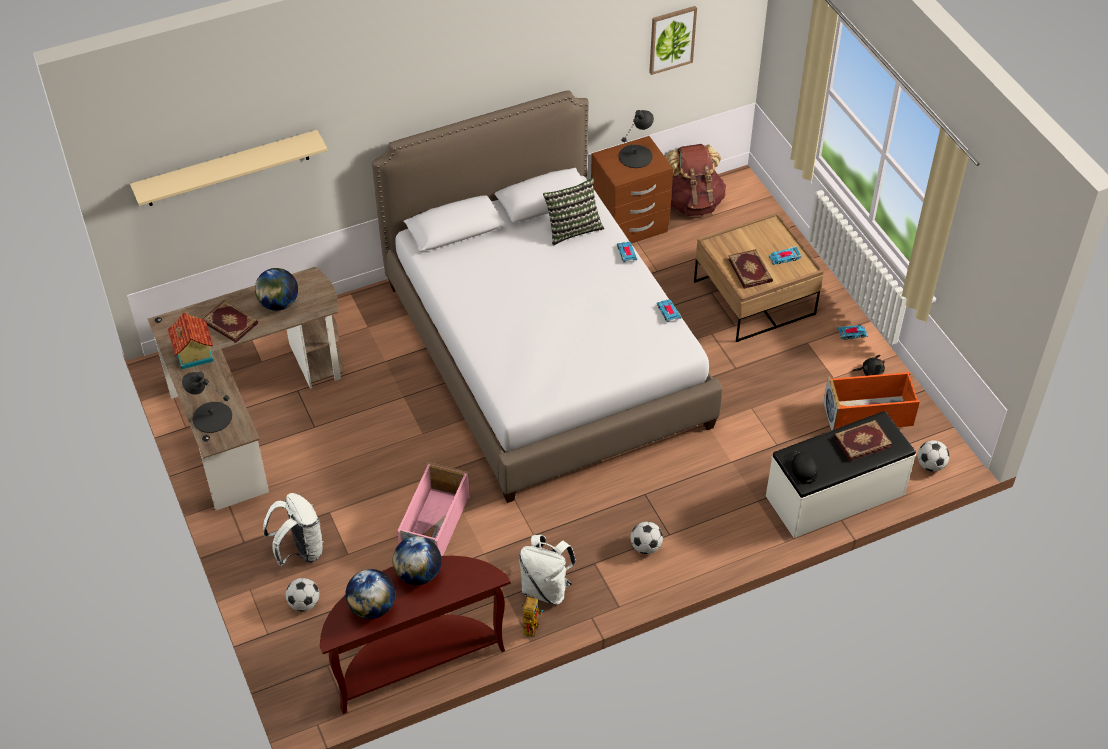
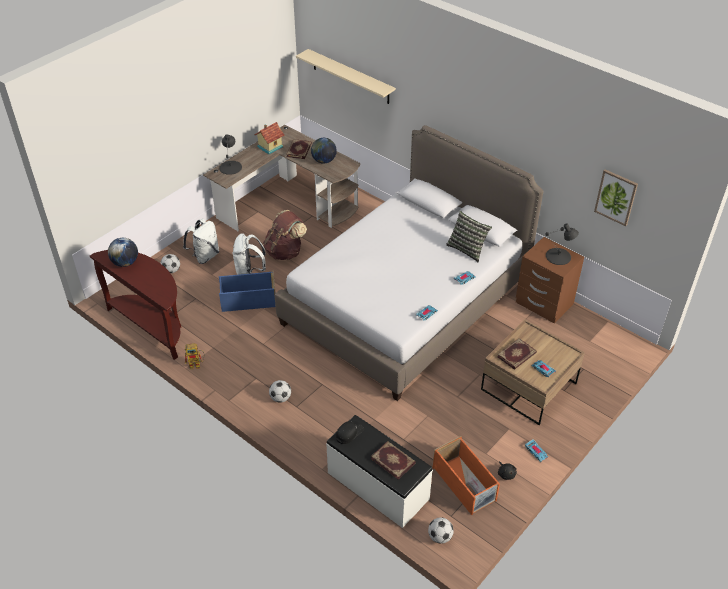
camera: 65 degrees right, 5 degrees down
globe [393,536,441,585] -> none
pink storage box [397,462,470,556] -> blue storage box [219,270,276,312]
white backpack [519,535,576,605] -> white backpack moved to [232,233,266,275]
brown backpack [665,144,726,216] -> brown backpack moved to [263,210,307,260]

